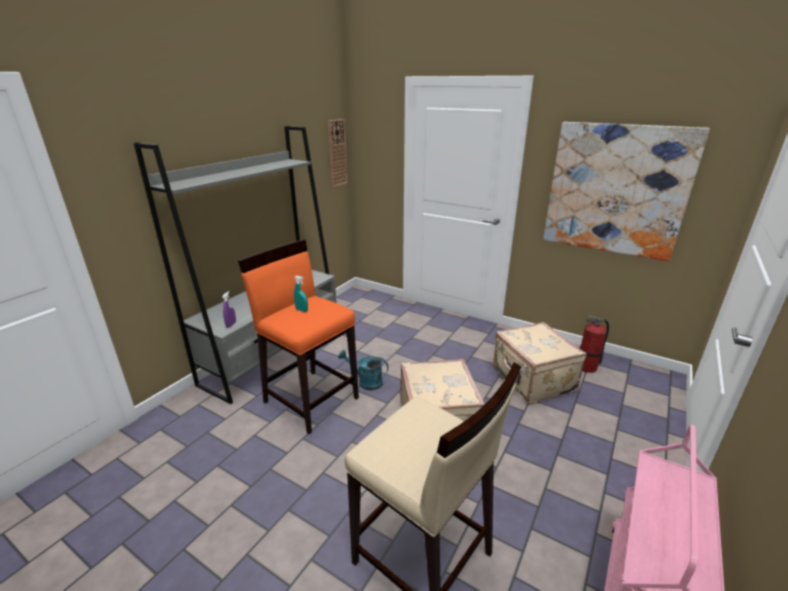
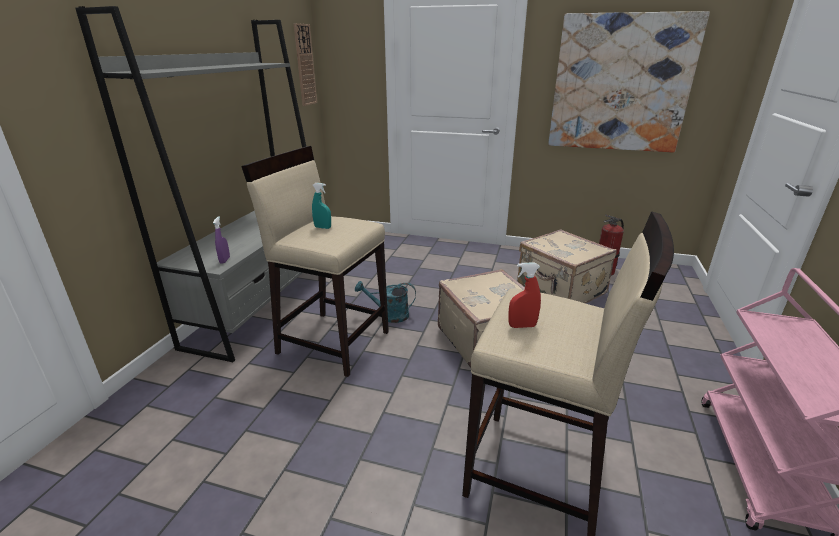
camera: 15 degrees left, 0 degrees up
orange stool [238,240,359,434] -> beige stool [241,146,389,377]
none -> red spray bottle [508,263,541,328]

